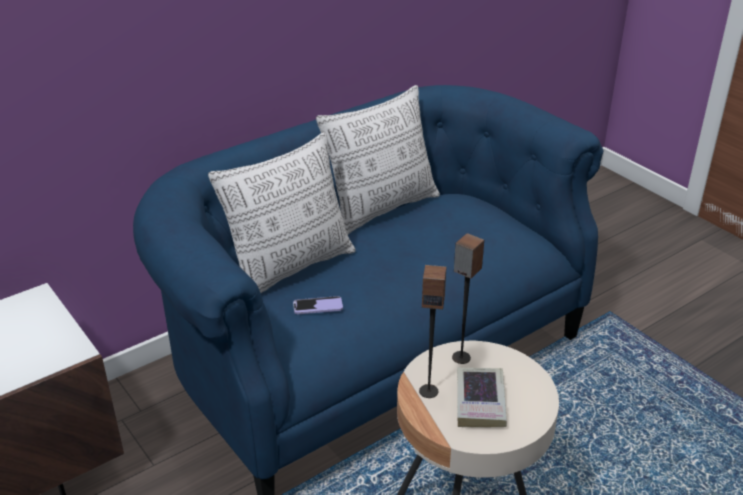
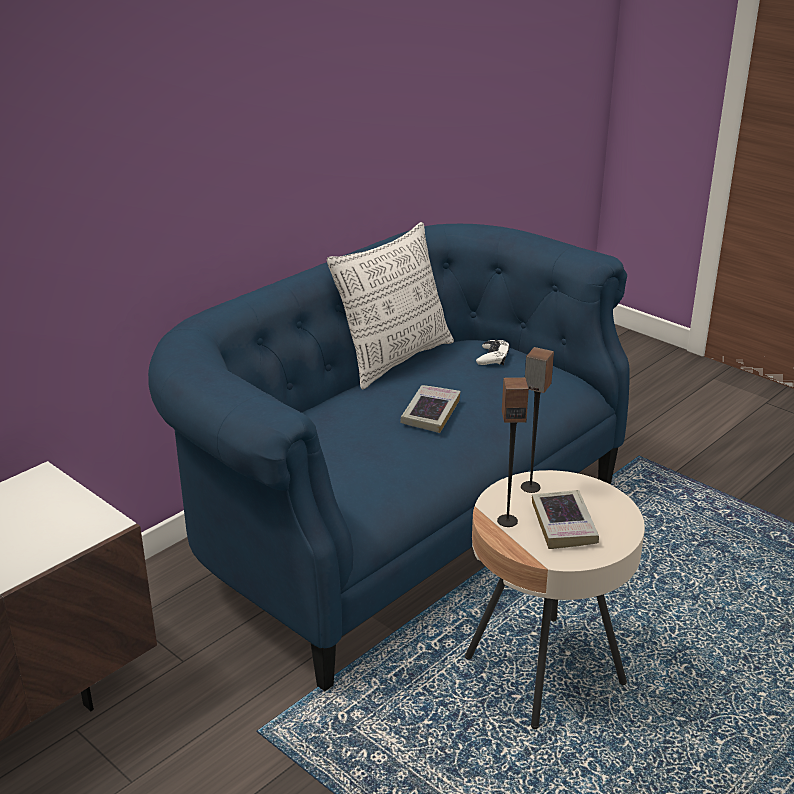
camera: 10 degrees left, 5 degrees down
pillow [208,132,355,293] -> none
phone [293,296,343,314] -> none
none -> book [400,385,461,433]
none -> white game controller [476,340,510,365]

